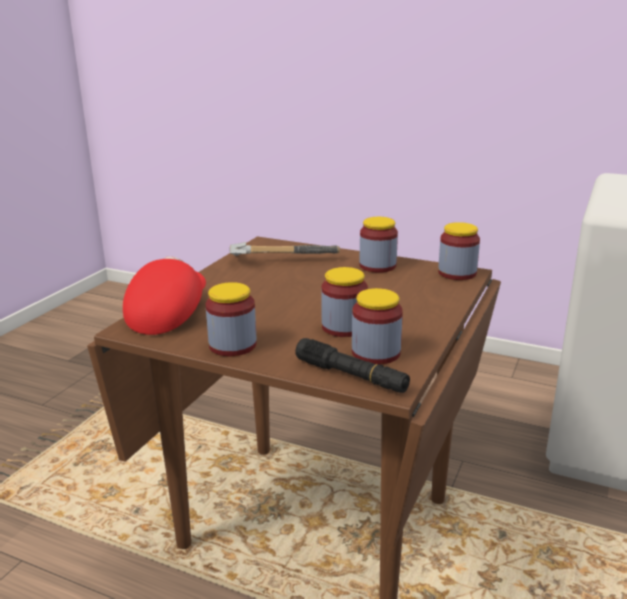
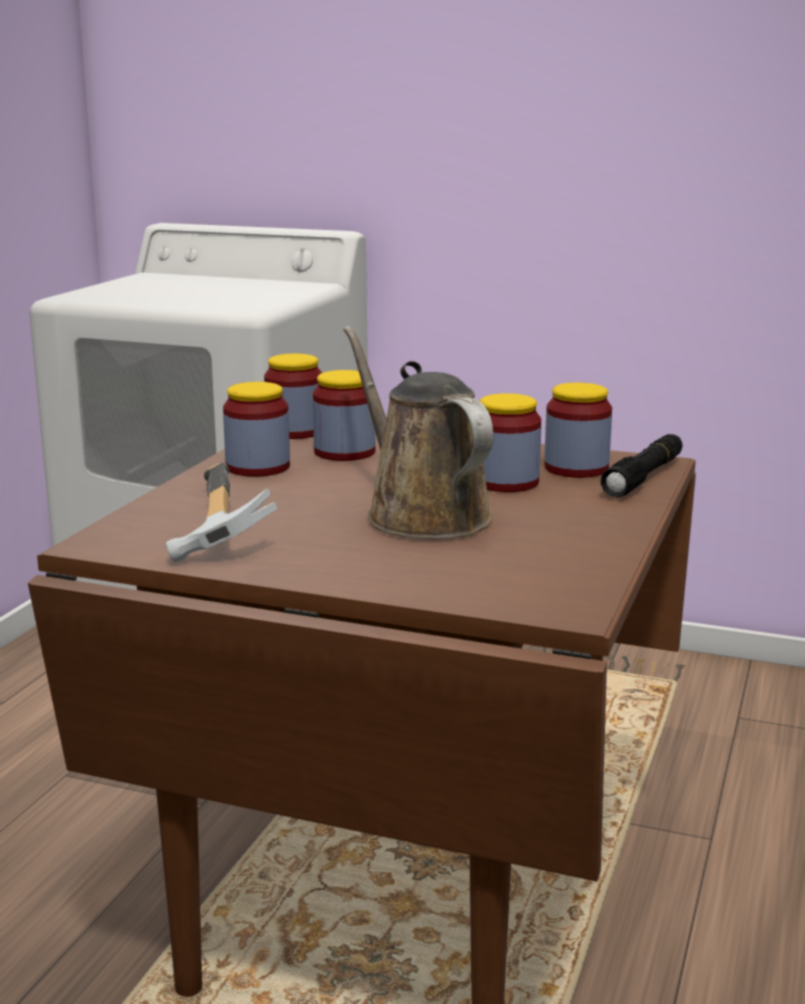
camera: 95 degrees left, 5 degrees down
red cap [123,257,206,335] -> none
jar [206,282,257,356] -> jar moved to [313,370,376,461]
none -> brown watering can [343,326,494,539]

